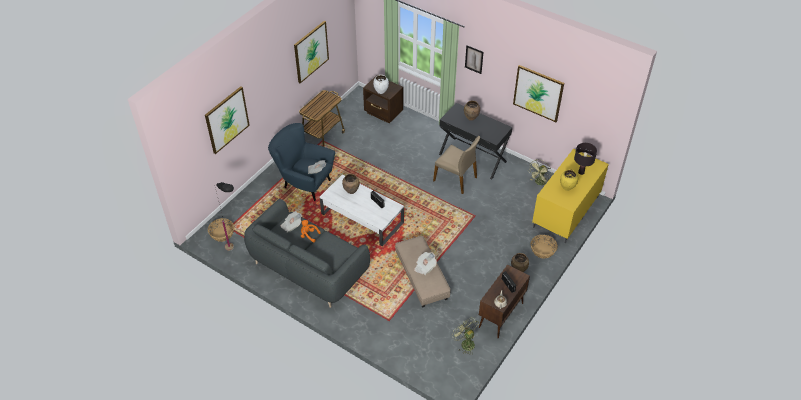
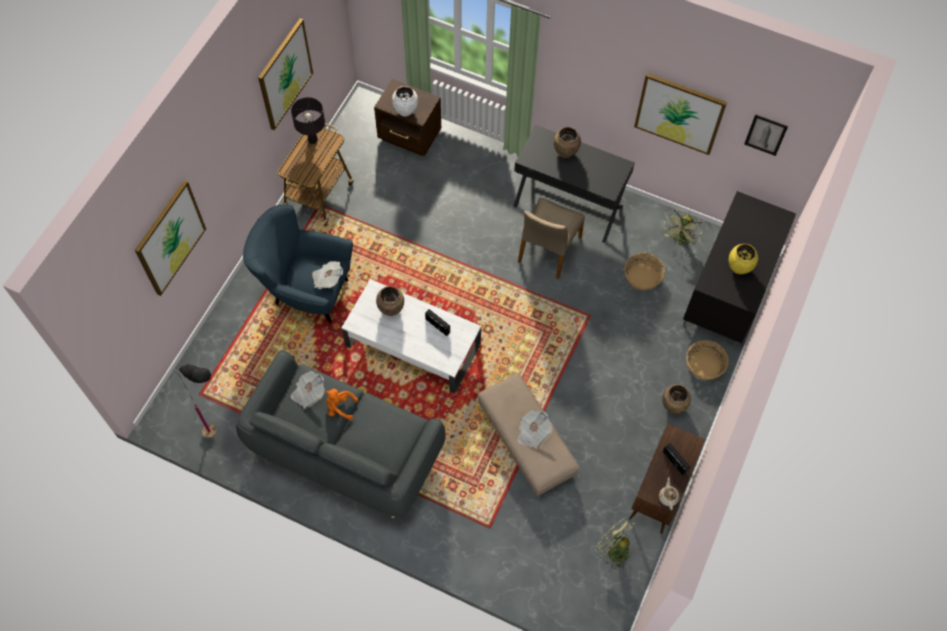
camera: 10 degrees left, 15 degrees up
basket [208,218,234,242] -> basket moved to [624,253,665,290]
beige chair [433,136,480,194] -> beige chair turned 90 degrees clockwise [518,198,585,279]
picture [465,45,484,74] -> picture moved to [744,114,788,156]
yellow tv stand [532,149,609,244] -> black tv stand [683,191,796,347]
black table lamp [574,143,597,175] -> black table lamp moved to [291,97,325,144]

